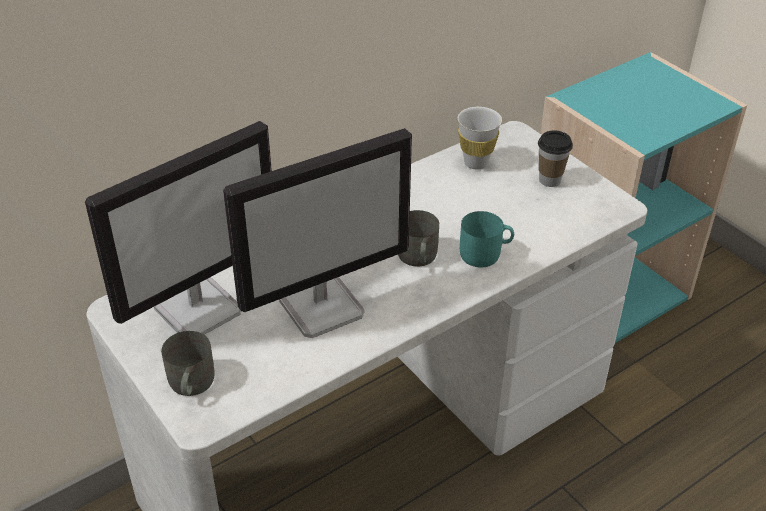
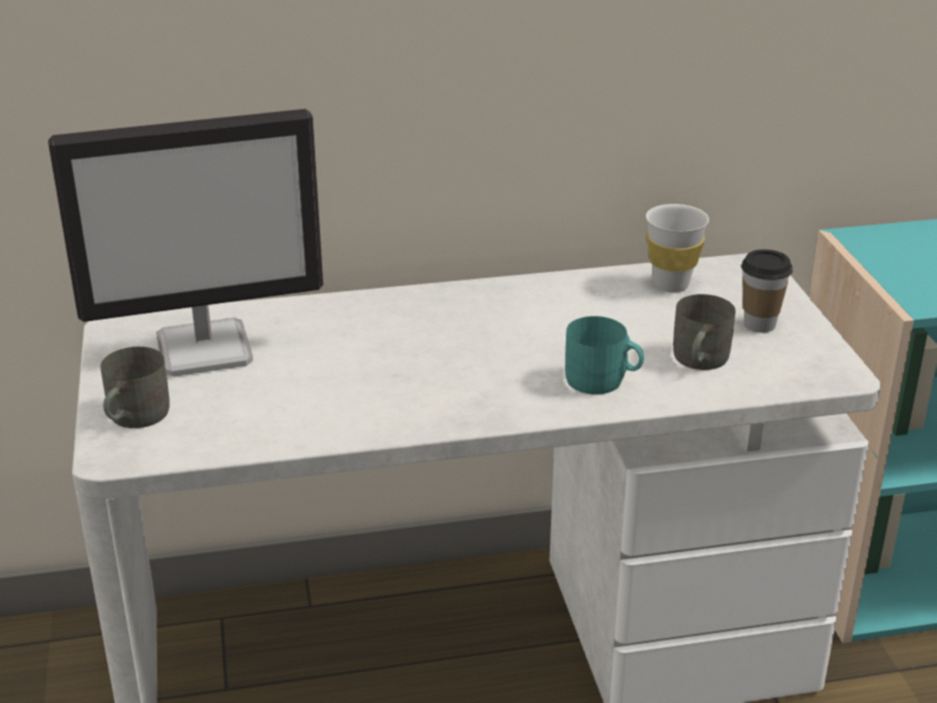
camera: 25 degrees right, 10 degrees down
monitor [223,128,412,338] -> none
grey mug [398,210,439,267] -> grey mug moved to [673,294,736,370]

